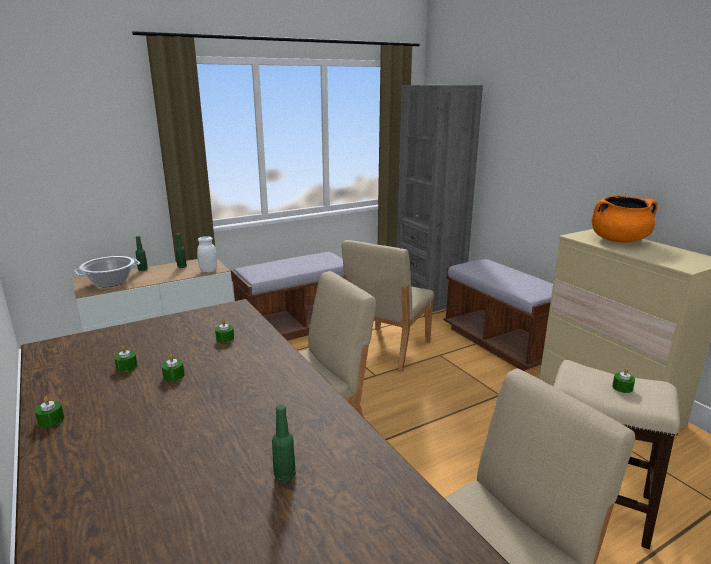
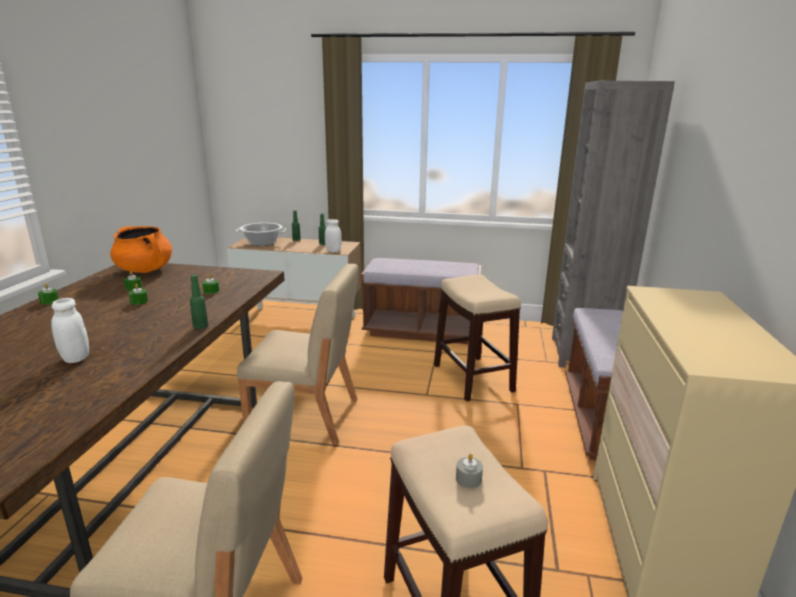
camera: 40 degrees right, 0 degrees up
green bottle [272,405,296,482] -> green bottle moved to [190,275,208,329]
beige chair [342,240,434,372] -> stool [434,275,521,402]
orange cooking pot [591,196,658,242] -> orange cooking pot moved to [110,226,172,273]
green candle [612,368,635,393] -> grey candle [456,454,483,489]
none -> white jar [51,298,89,363]

